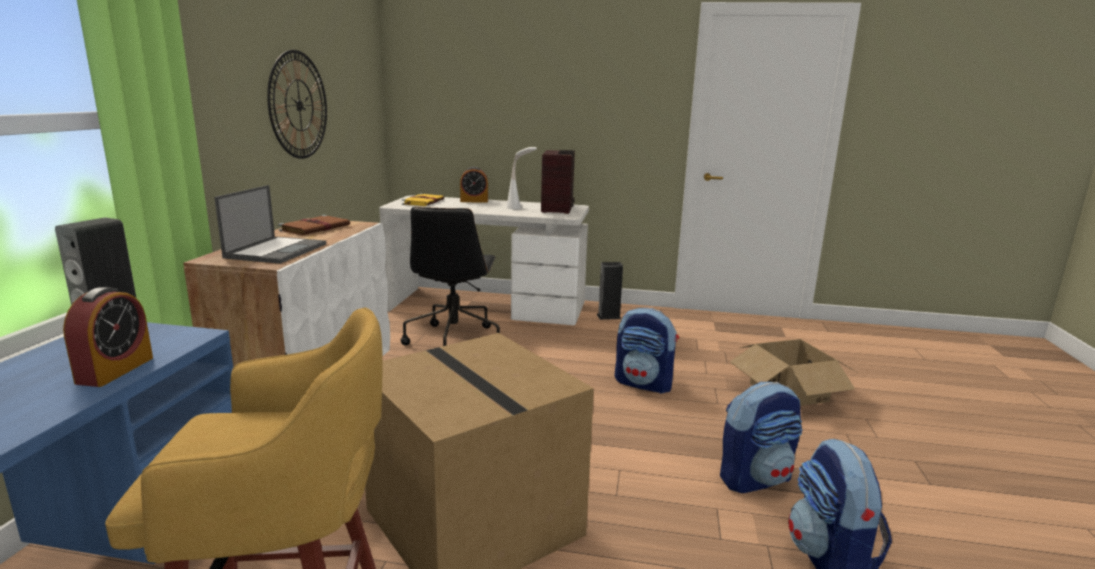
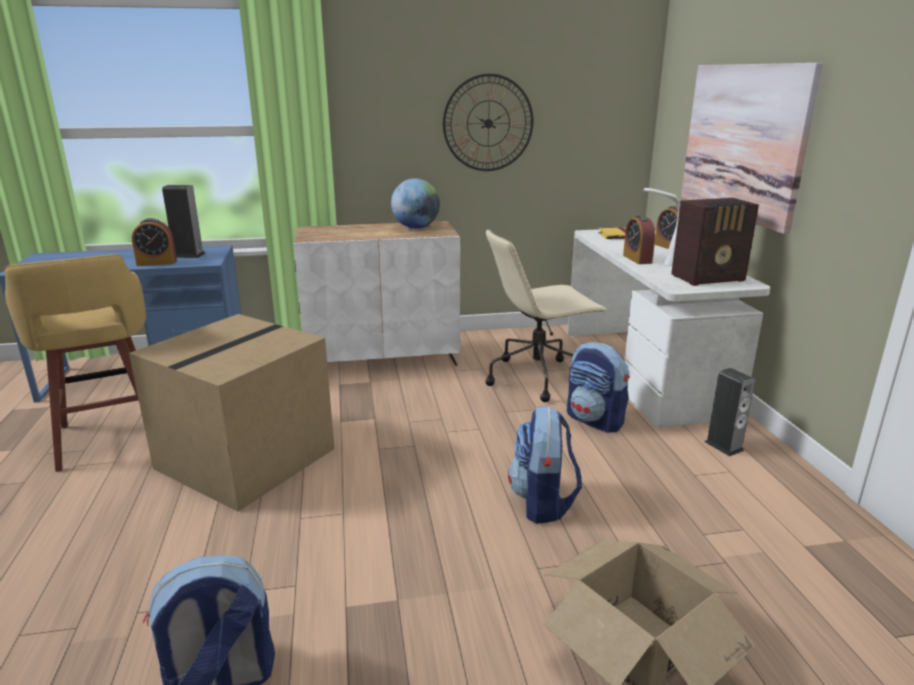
camera: 70 degrees right, 5 degrees up
laptop [214,185,326,264] -> none
brown book [278,215,350,235] -> globe [391,178,440,229]
black office chair [400,207,500,346] -> beige office chair [486,229,608,402]
backpack [720,382,802,493] -> backpack moved to [567,342,629,433]
none -> alarm clock [623,215,655,264]
none -> picture [681,63,824,234]

